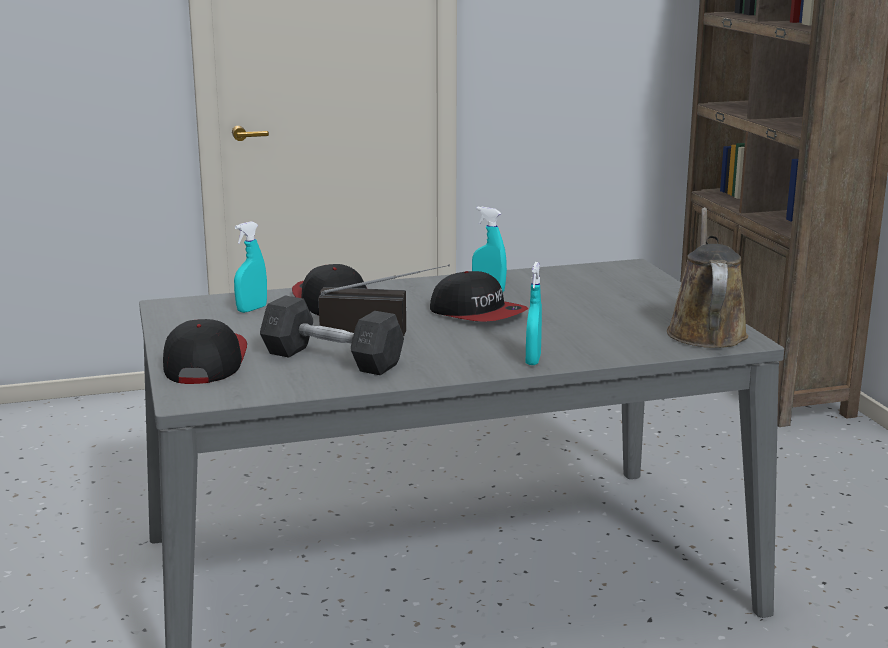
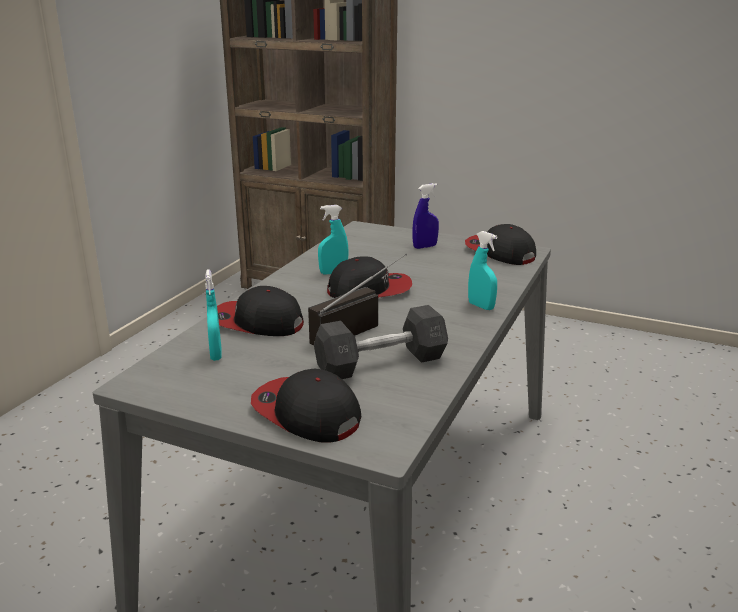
camera: 50 degrees left, 5 degrees up
brown watering can [667,207,748,348] -> cap [465,224,536,265]
none -> blue spray bottle [412,183,439,249]

